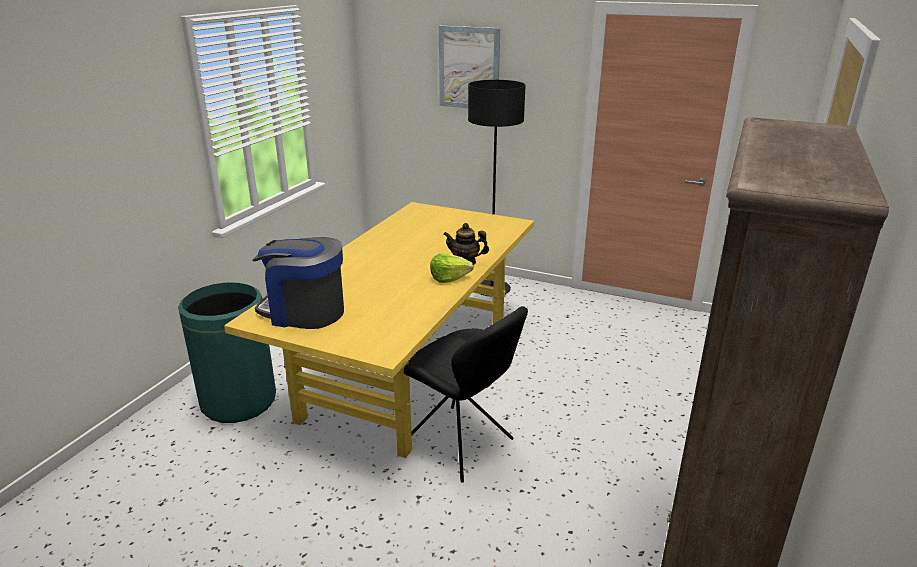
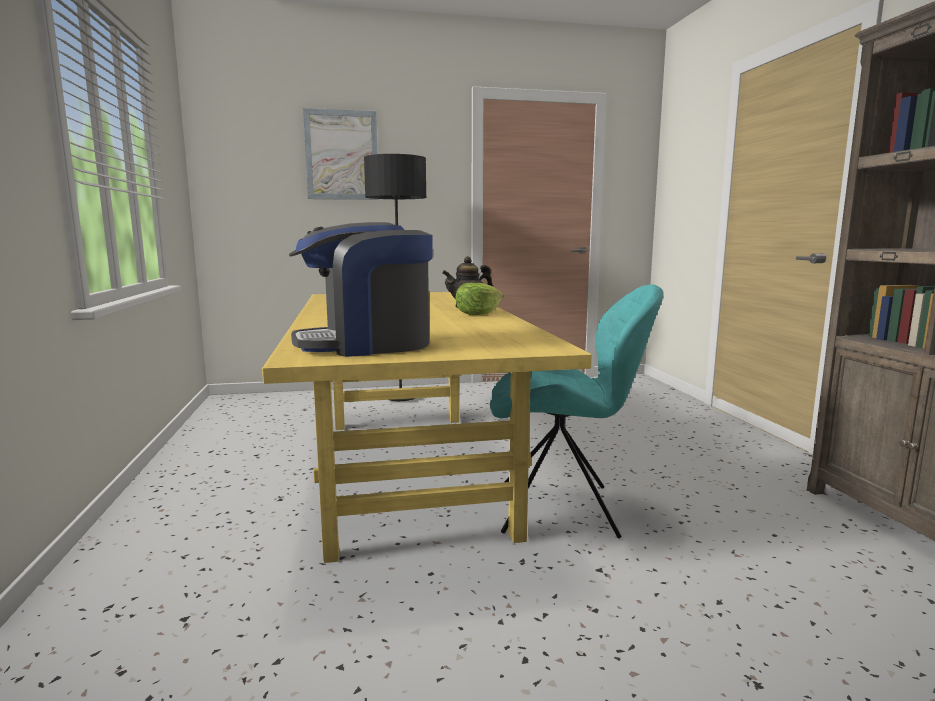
camera: 35 degrees left, 15 degrees down
green trash can [178,283,276,423] -> none
black chair [404,306,528,483] -> turquoise chair [490,284,664,539]

